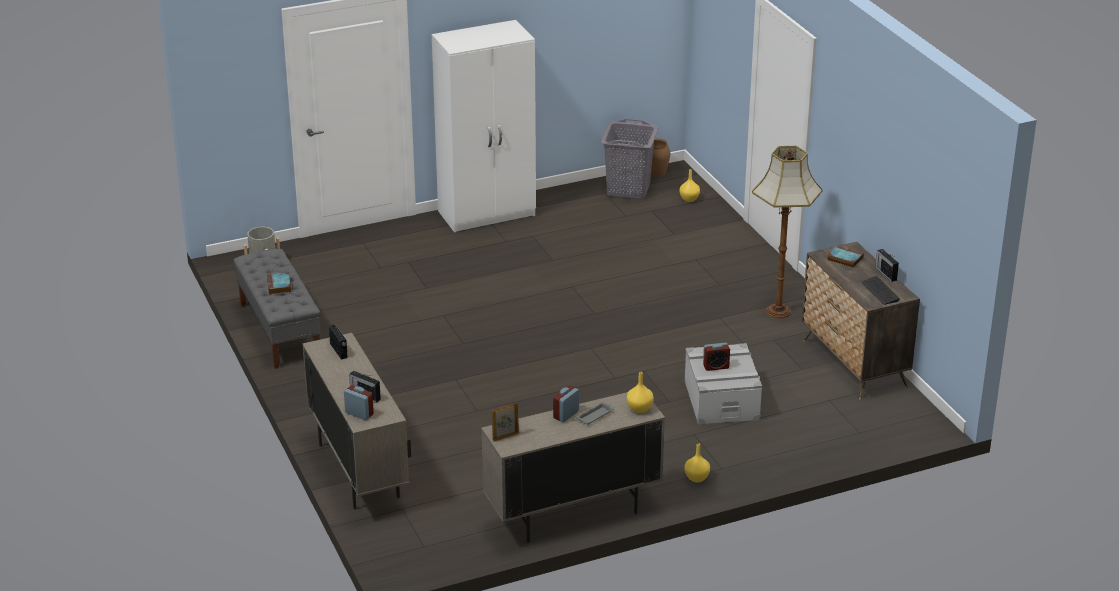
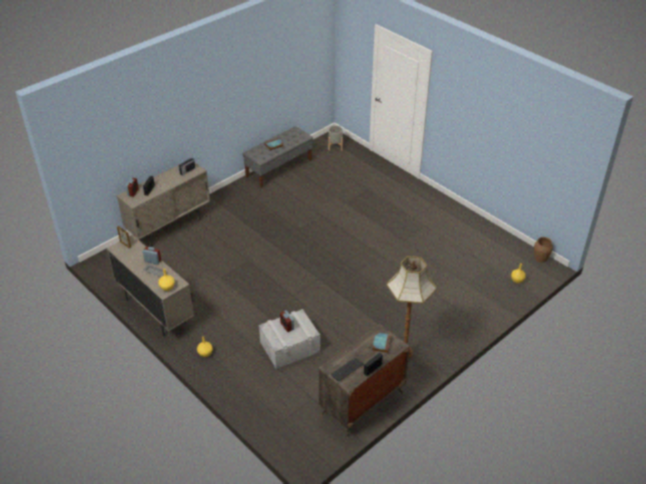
camera: 70 degrees right, 10 degrees up
white wardrobe [432,20,536,232] -> none
grey laundry basket [601,119,659,199] -> none

